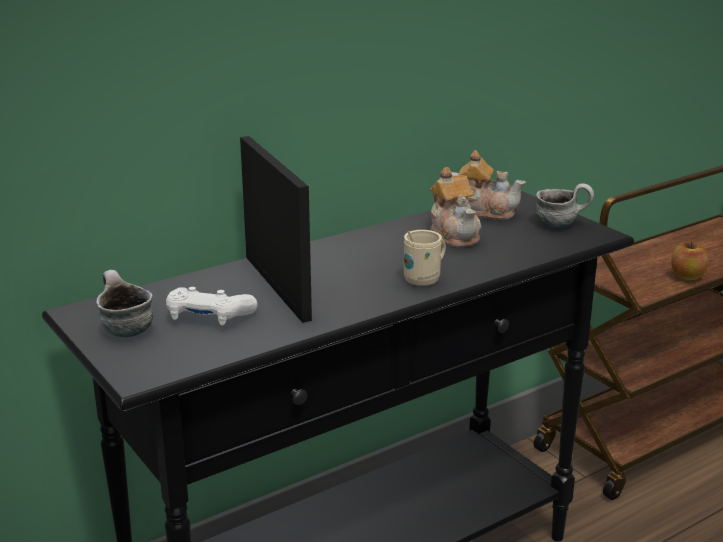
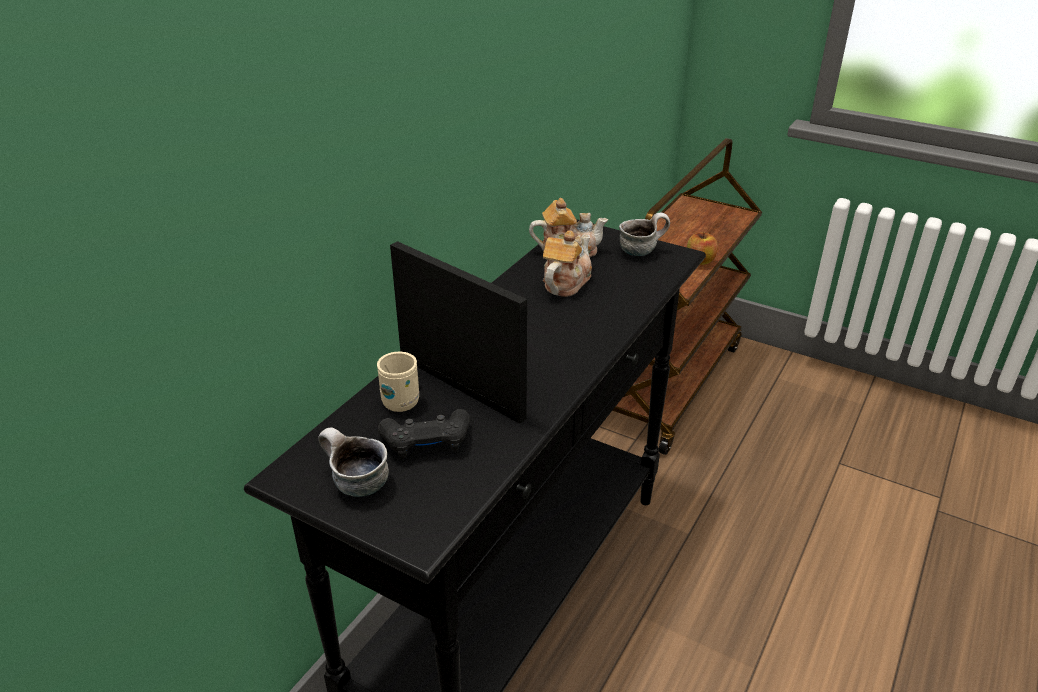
camera: 25 degrees left, 10 degrees up
white game controller [166,287,257,325] -> black game controller [378,409,470,459]
beige mug [404,230,446,286] -> beige mug moved to [377,352,419,412]
teapot [430,167,482,247] -> teapot turned 105 degrees counterclockwise [543,231,592,297]

